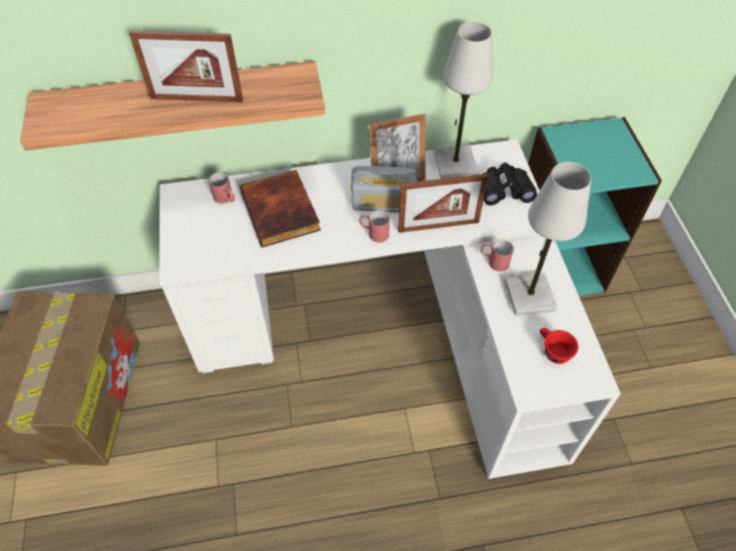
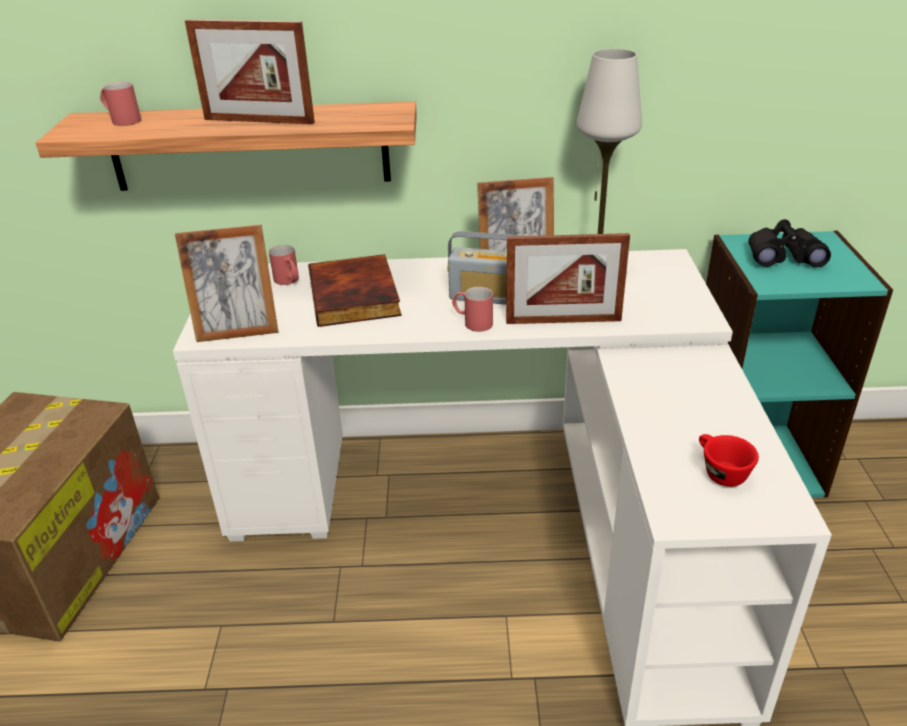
camera: 10 degrees right, 20 degrees down
red mug [480,240,514,272] -> red mug moved to [100,82,141,126]
black binoculars [483,163,537,205] -> black binoculars moved to [748,219,831,267]
white table lamp [505,162,591,316] -> none
none -> picture frame [175,225,278,342]

